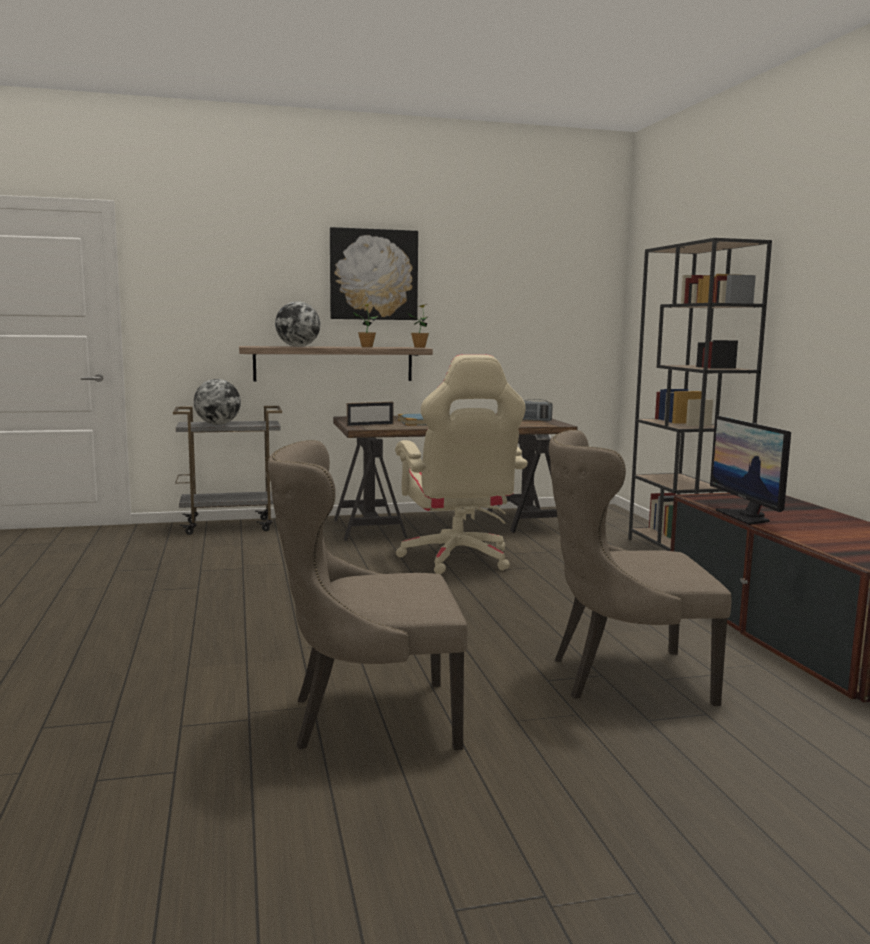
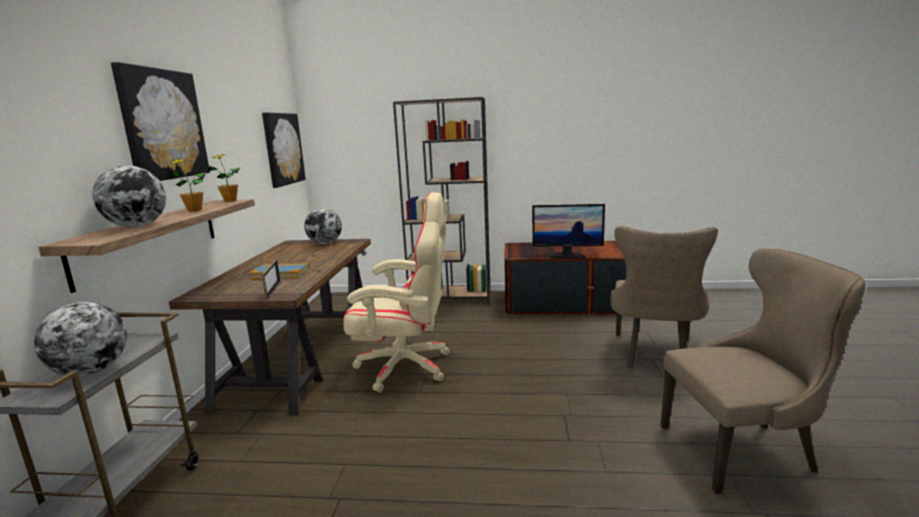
camera: 70 degrees left, 5 degrees up
beige chair [268,440,468,750] -> beige chair turned 105 degrees counterclockwise [661,248,865,494]
radio [523,399,553,421] -> globe [304,208,342,244]
none -> picture [262,112,306,188]

